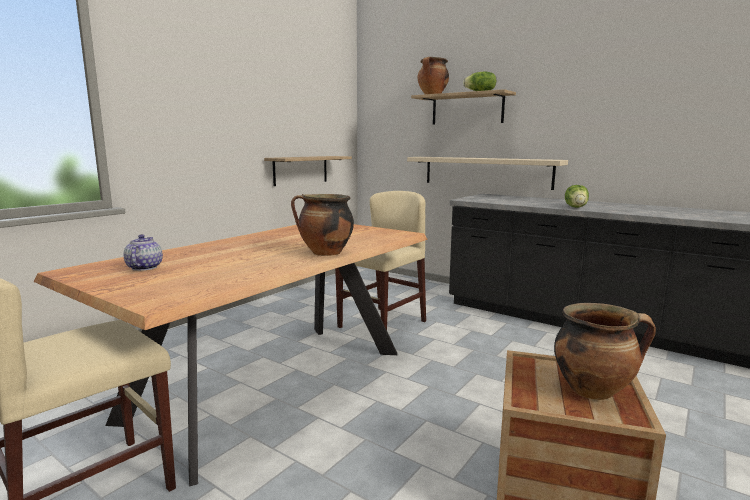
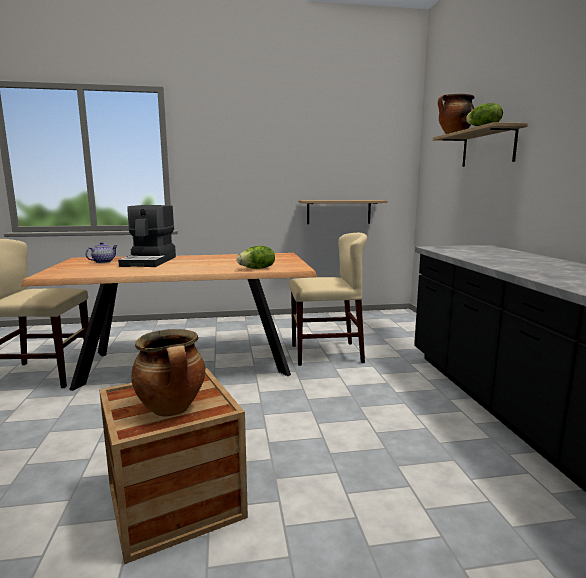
camera: 45 degrees right, 0 degrees up
cooking pot [291,194,354,256] -> none
beige shelf [407,157,568,190] -> none
lettuce [565,185,589,208] -> lettuce moved to [237,246,275,269]
none -> coffee machine [118,205,176,267]

